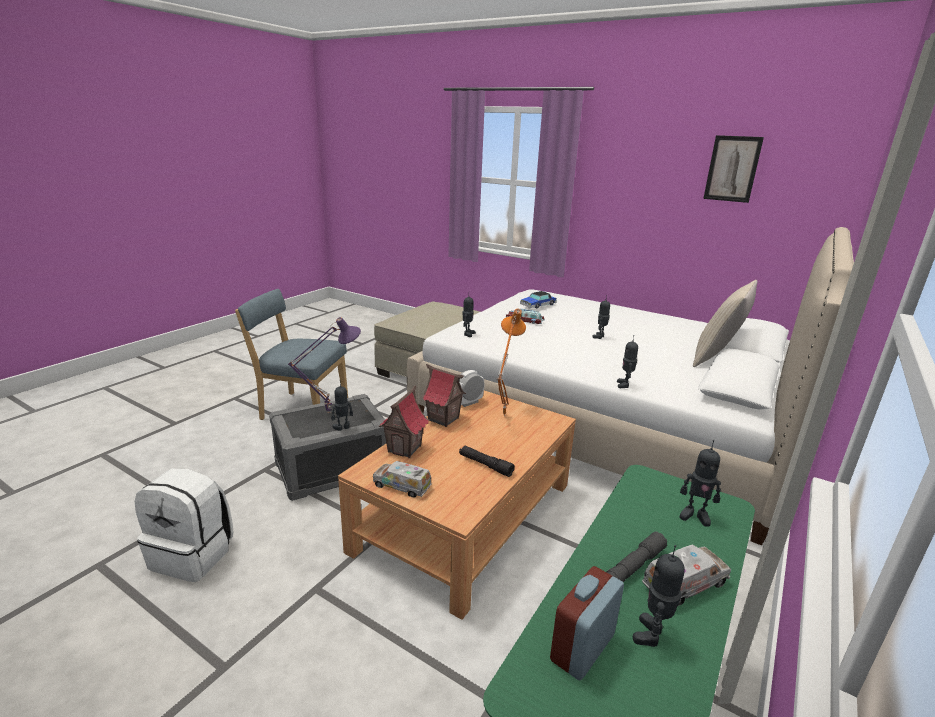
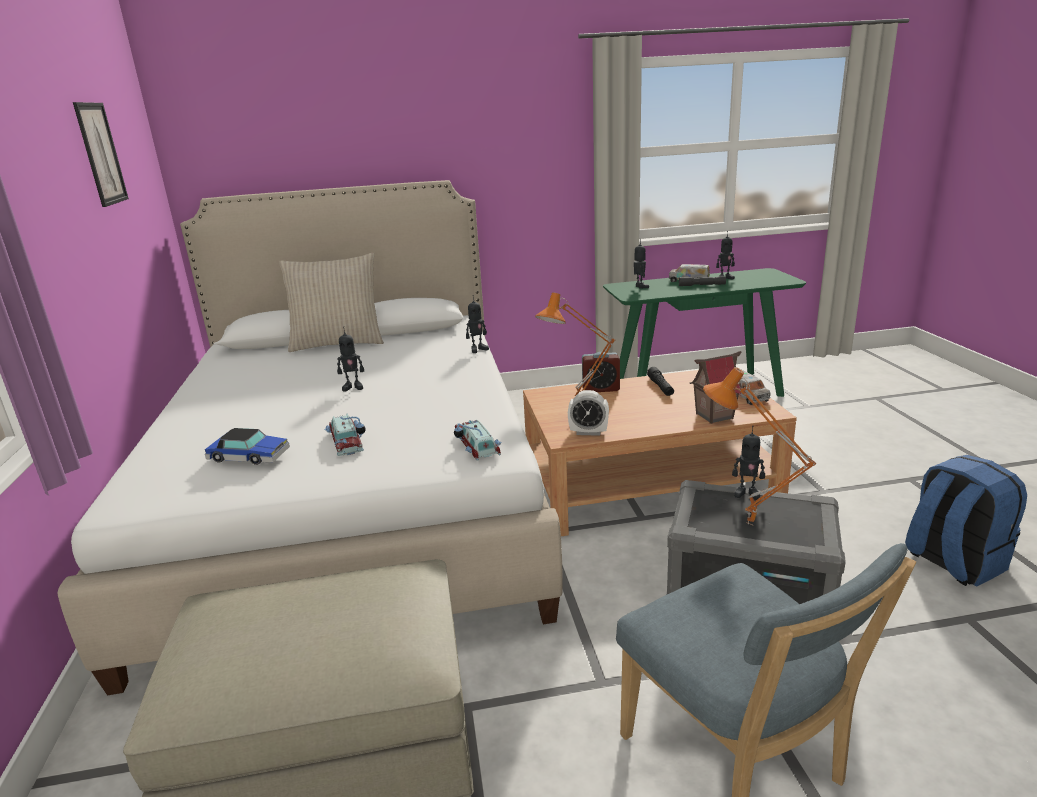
camera: 130 degrees left, 0 degrees up
white backpack [135,468,233,582] -> blue backpack [905,455,1027,586]
purple table lamp [288,317,361,413] -> orange table lamp [703,367,816,525]
toy house [422,364,466,427] -> none
toy robot [463,296,476,337] -> toy car [454,420,502,461]
alarm clock [550,566,624,681] -> alarm clock moved to [582,352,620,392]

